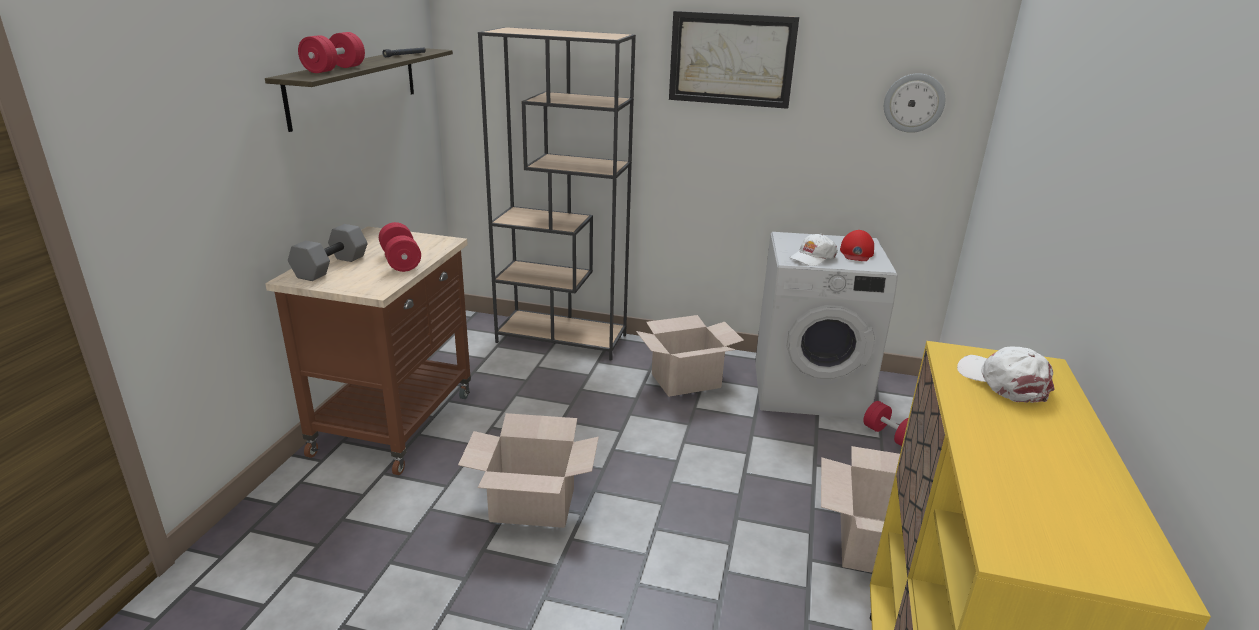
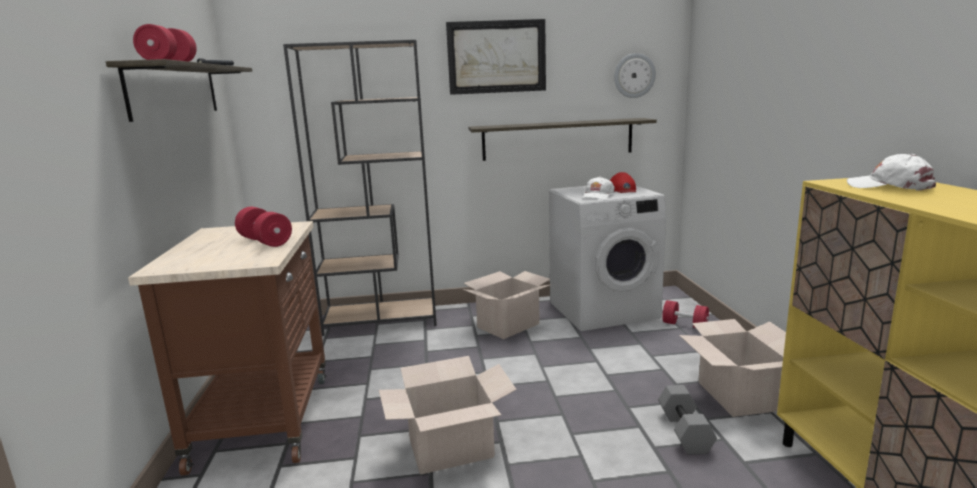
camera: 20 degrees left, 10 degrees down
grey dumbbell [288,224,368,281] -> grey dumbbell moved to [658,385,717,455]
none -> shelf [468,118,657,161]

